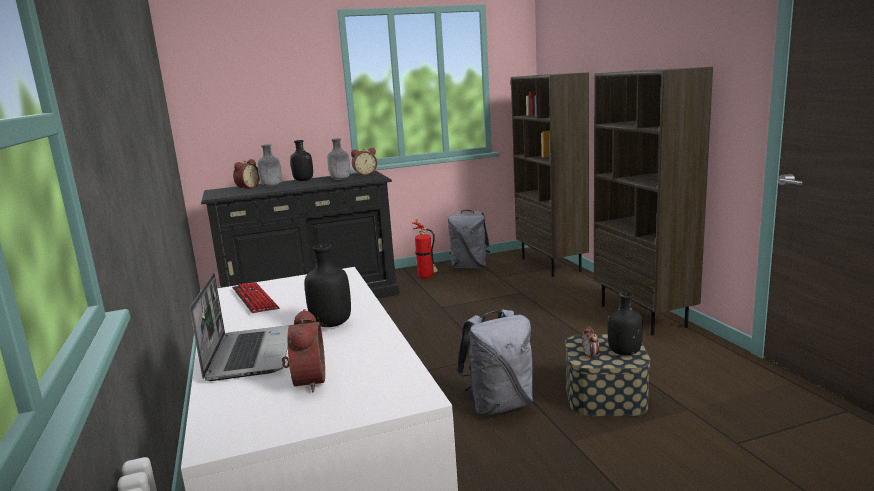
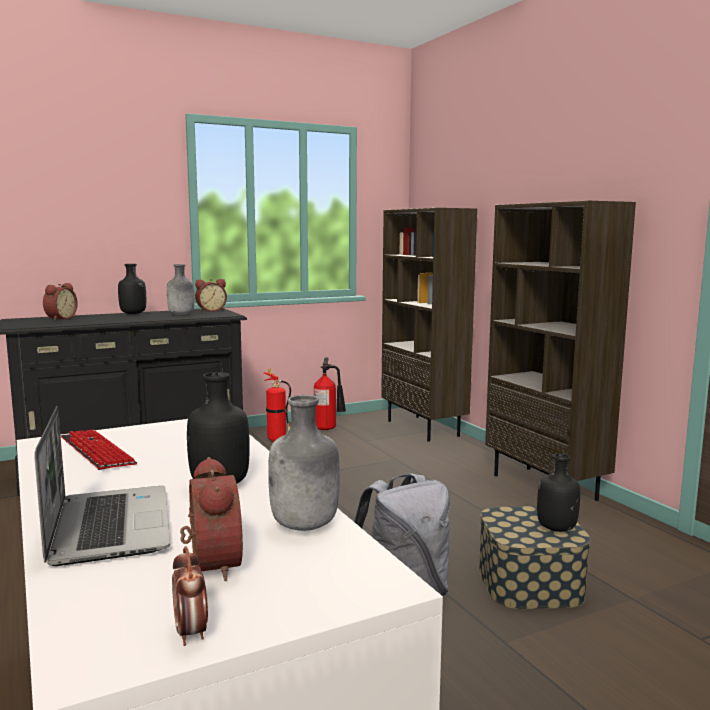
camera: 10 degrees left, 5 degrees down
grey bottle [258,144,282,187] -> grey bottle moved to [268,395,339,531]
grey backpack [448,210,490,268] -> fire extinguisher [314,357,346,430]
alarm clock [582,326,599,359] -> alarm clock moved to [172,546,208,646]

